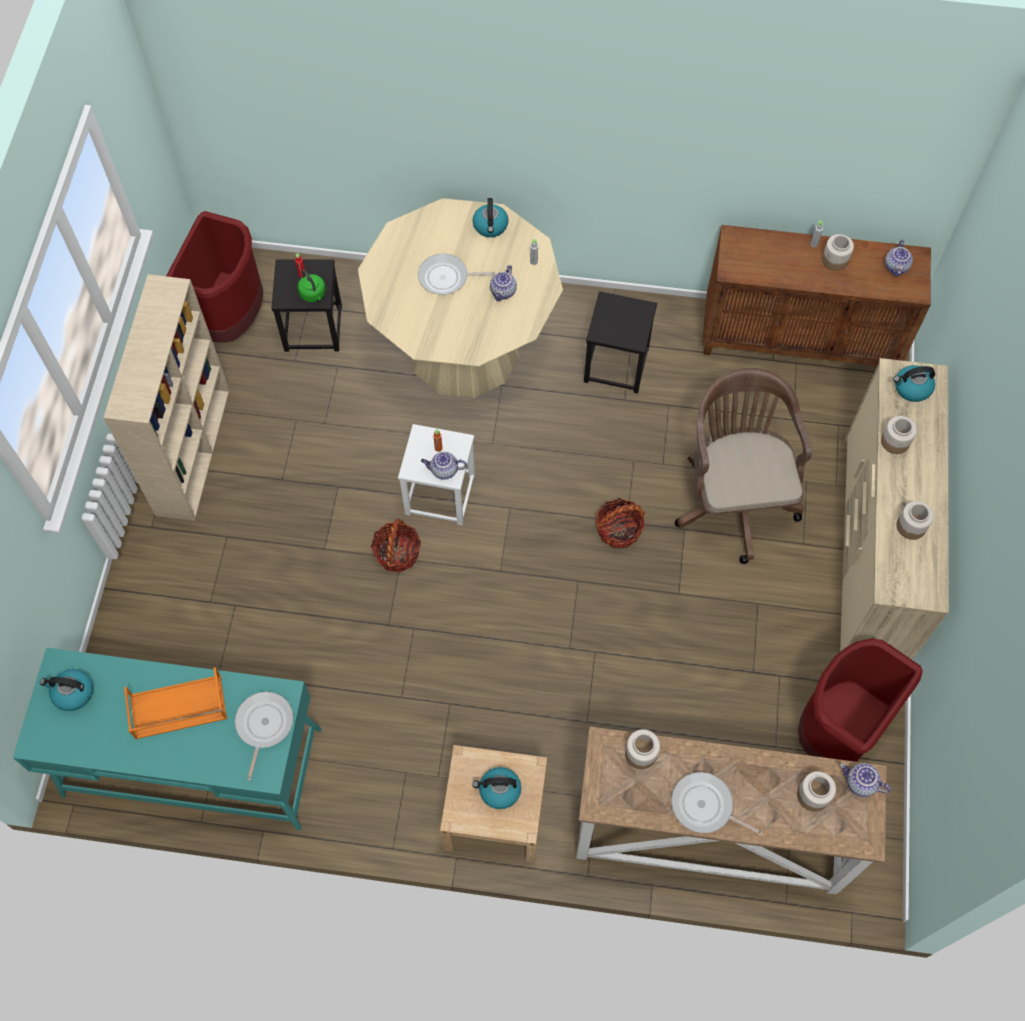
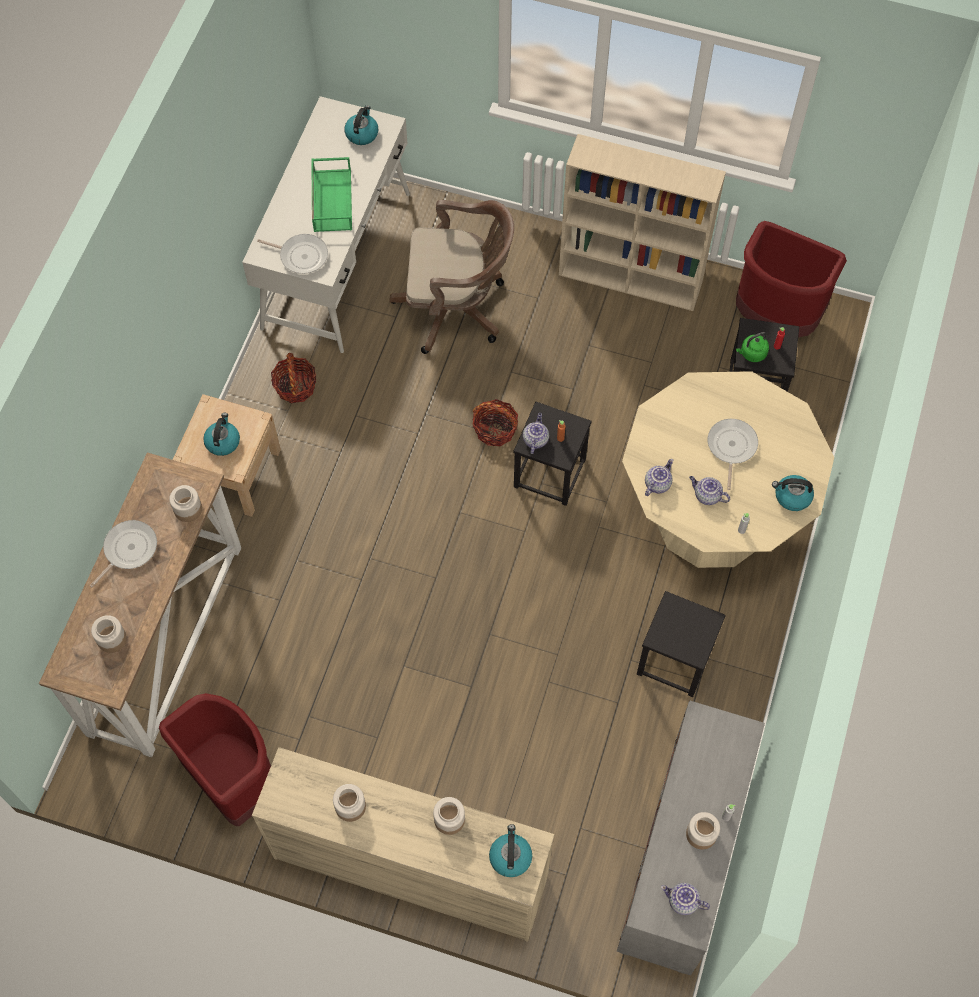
camera: 100 degrees right, 0 degrees up
turquoise desk [13,648,322,831] -> white desk [242,96,410,353]
orange tray [124,667,227,739] -> green tray [311,157,352,232]
white stool [398,424,475,525] -> black stool [513,402,592,506]
basket [596,498,645,548] -> basket moved to [271,353,316,403]
brown office chair [675,368,812,564] -> brown office chair moved to [389,200,514,354]
brown cabinet [702,225,931,366] -> grey cabinet [617,700,765,975]
teapot [840,763,891,797] -> teapot moved to [645,459,673,496]

